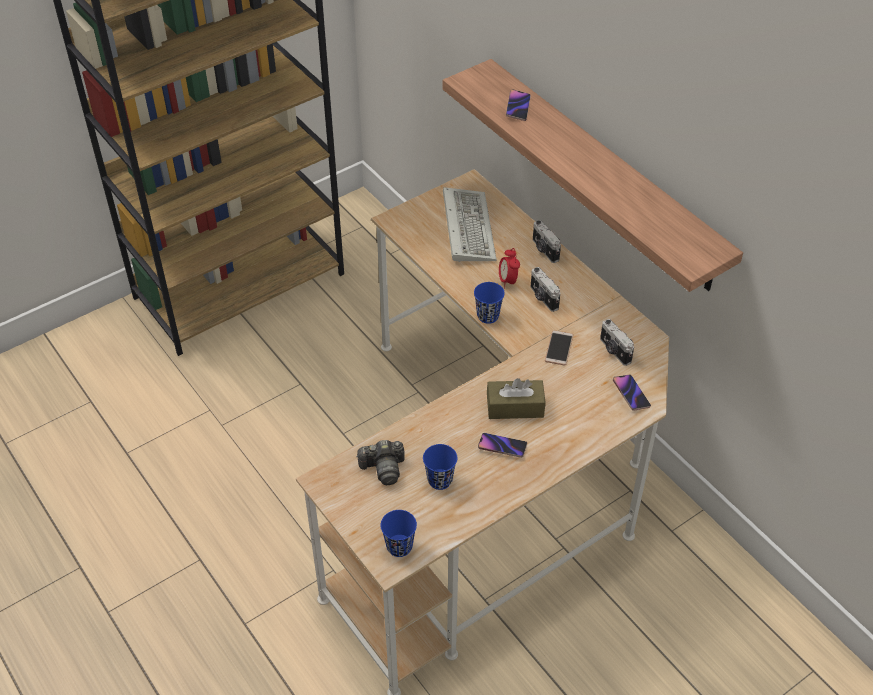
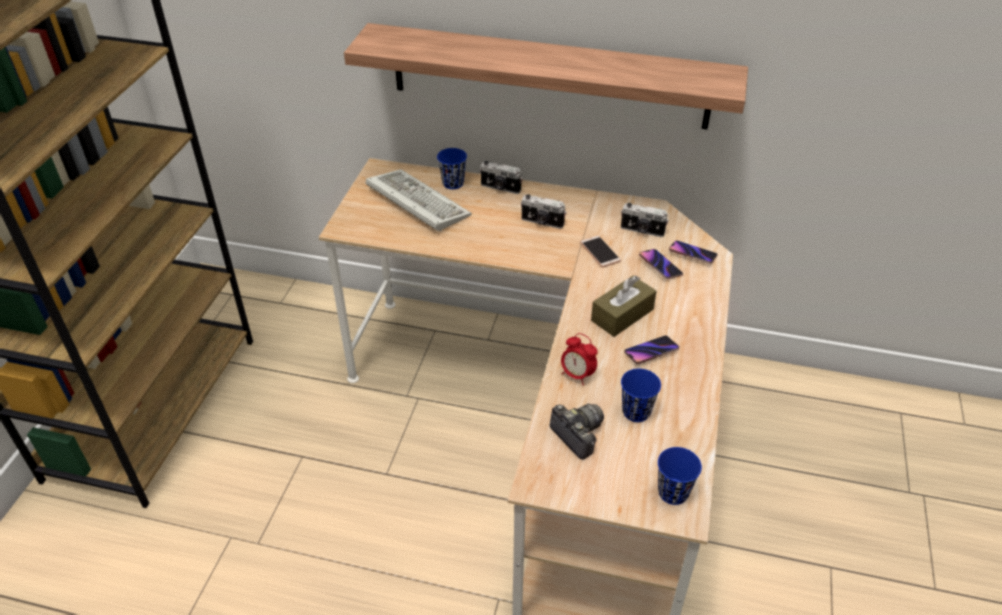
camera: 40 degrees left, 5 degrees down
camera [356,440,405,485] -> camera turned 75 degrees counterclockwise [550,404,604,460]
blue cup [474,282,505,324] -> blue cup moved to [437,148,467,189]
alarm clock [499,248,520,289] -> alarm clock moved to [561,333,598,385]
phone [506,89,531,121] -> phone moved to [639,249,683,279]

